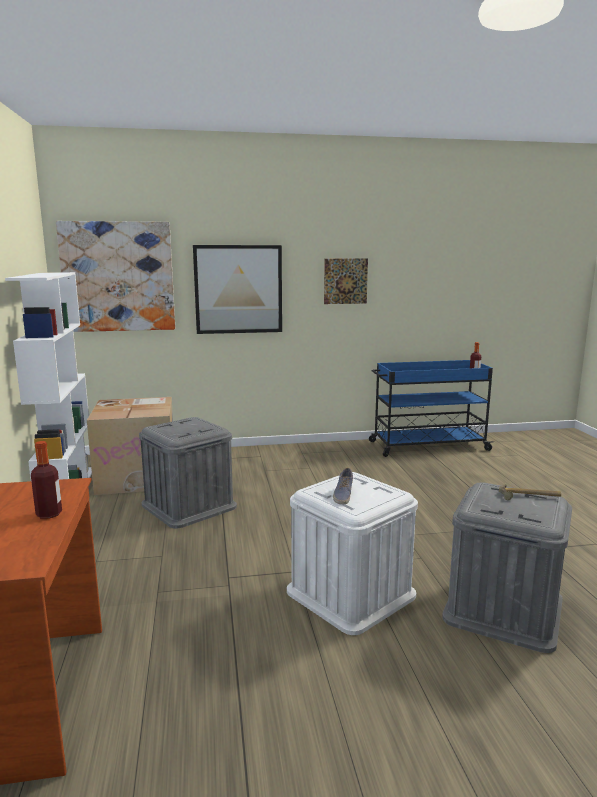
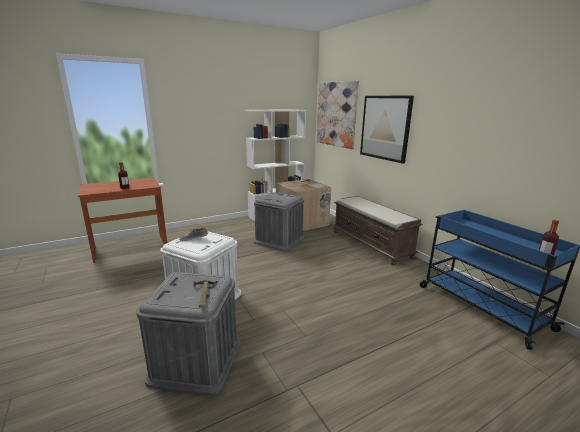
camera: 70 degrees right, 5 degrees up
picture [324,259,368,304] -> none
none -> brown bench [333,196,423,265]

